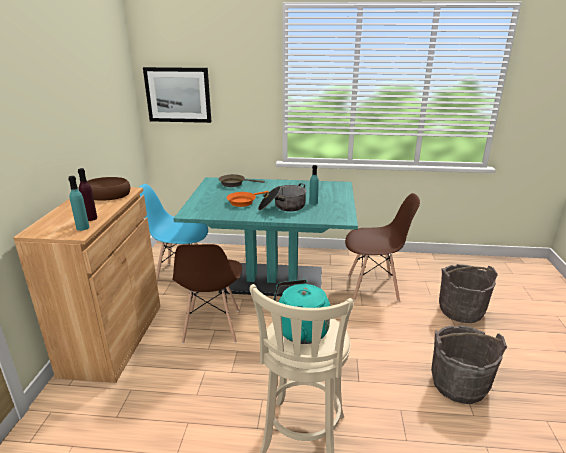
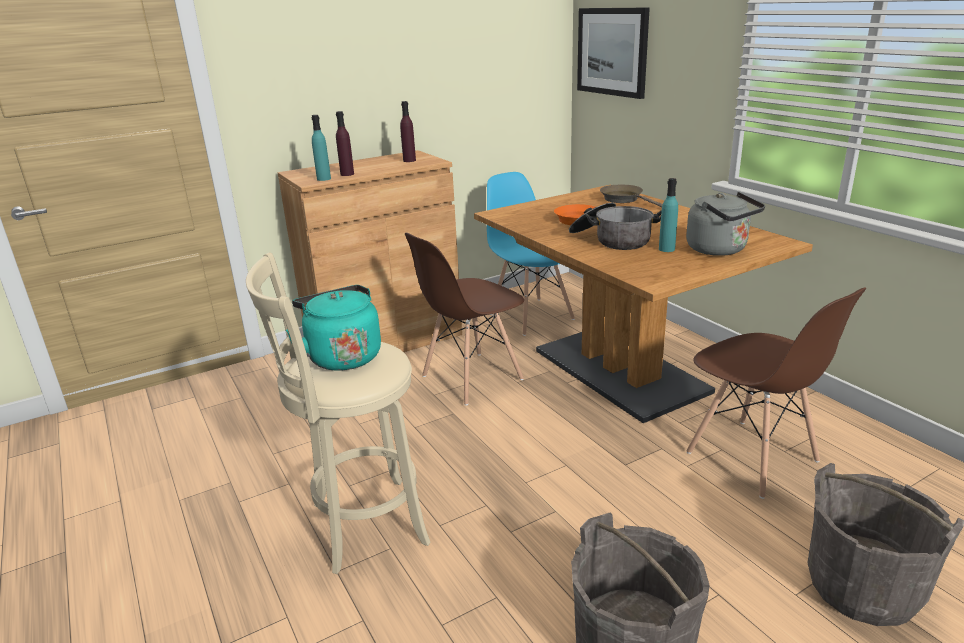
camera: 55 degrees right, 0 degrees up
brown bowl [87,177,130,201] -> purple bottle [400,101,416,162]
turquoise dining table [173,177,358,296] -> brown dining table [474,185,813,423]
none -> grey kettle [686,192,765,256]

